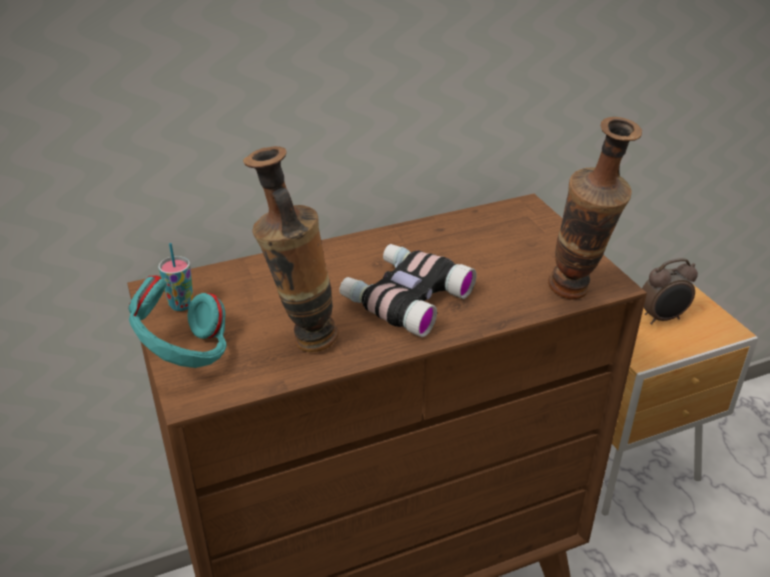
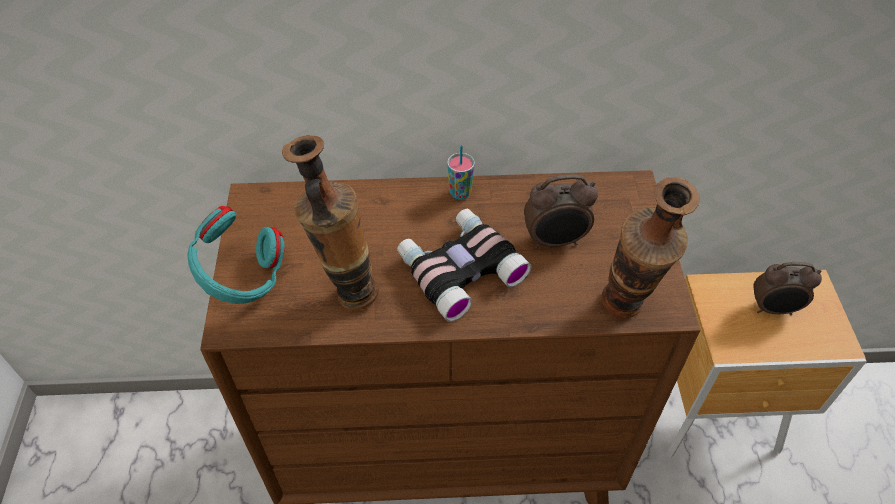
camera: 20 degrees right, 15 degrees up
cup [158,243,193,311] -> cup moved to [447,145,475,200]
none -> alarm clock [524,174,598,249]

